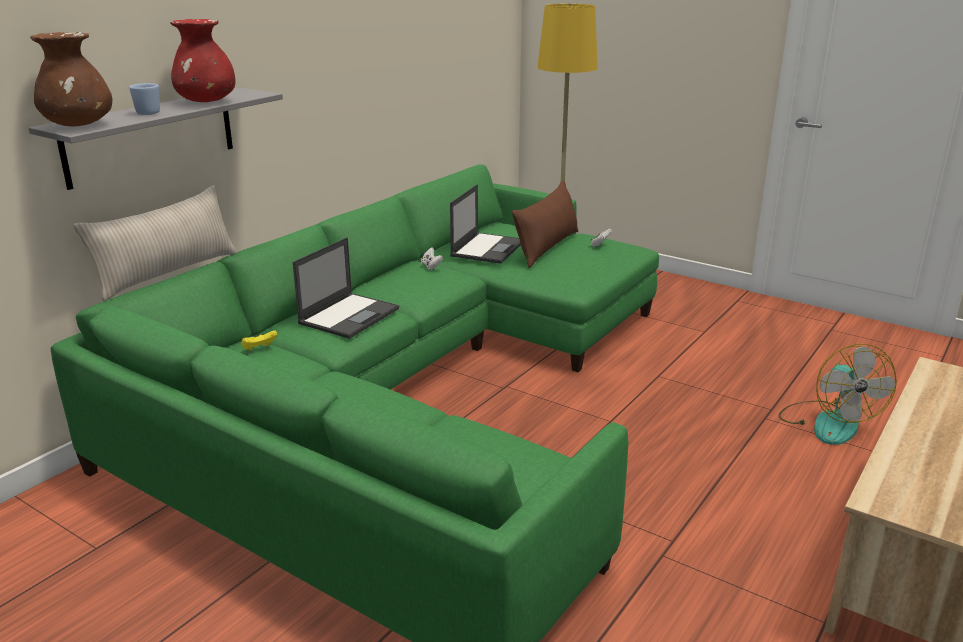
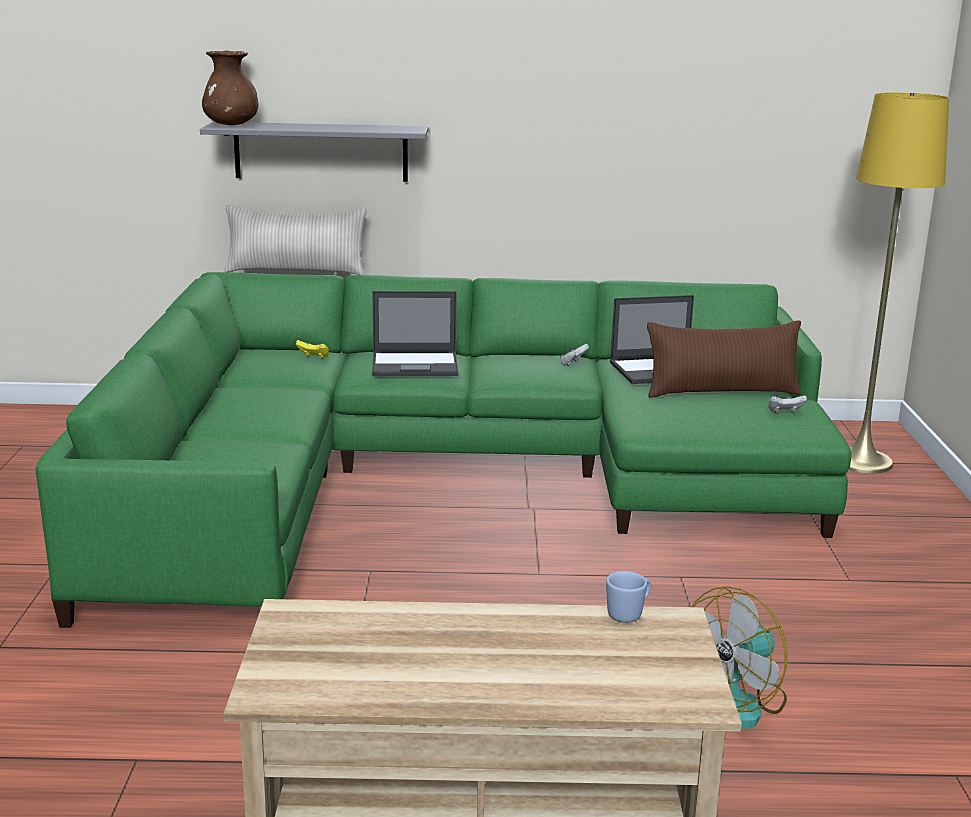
camera: 55 degrees right, 5 degrees down
blue mug [129,83,160,115] -> blue mug moved to [606,571,651,623]
red vase [170,19,236,102] -> none

